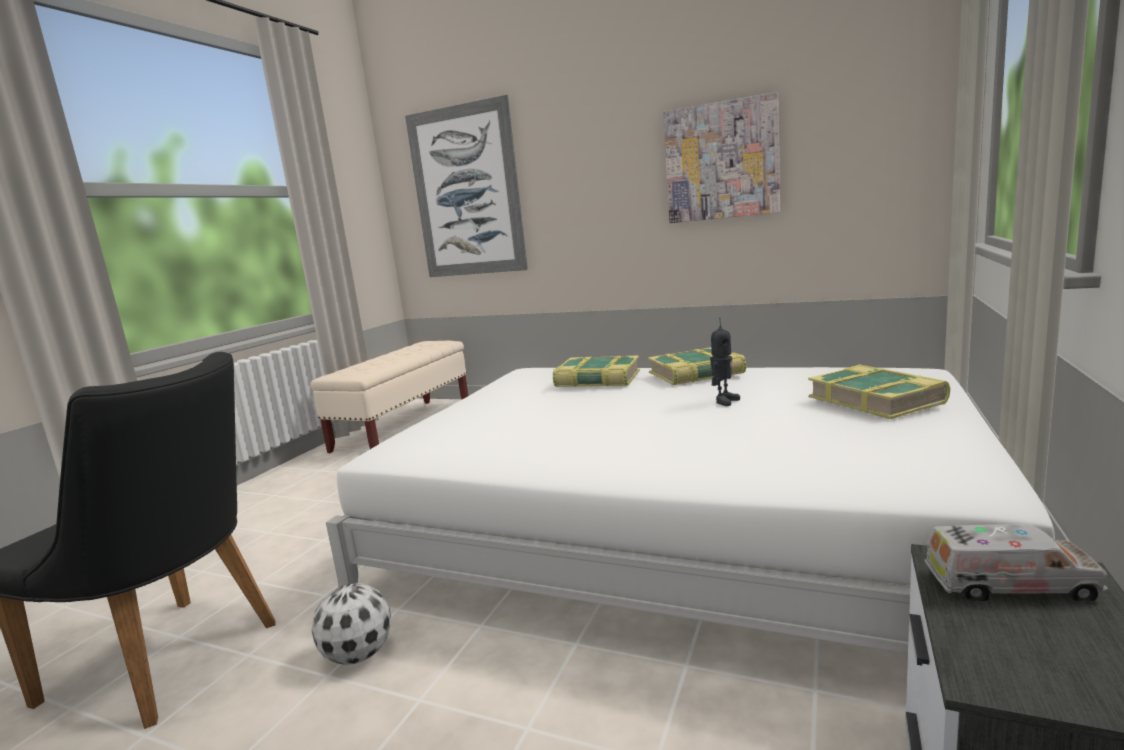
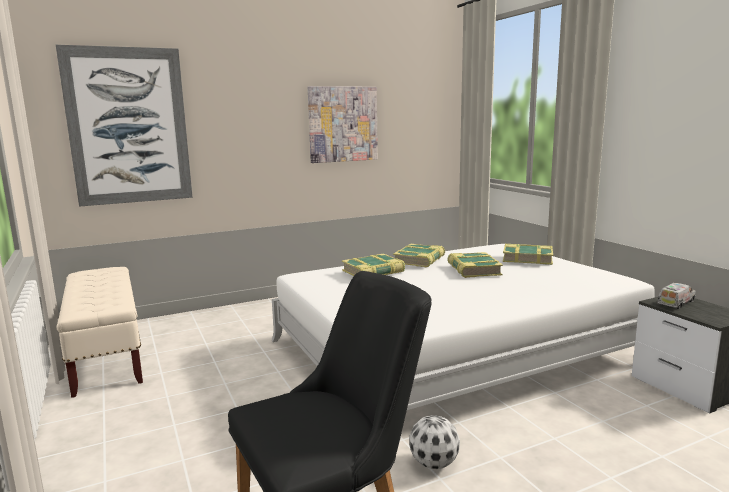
camera: 50 degrees left, 0 degrees up
toy robot [710,318,740,406] -> book [447,252,503,278]

